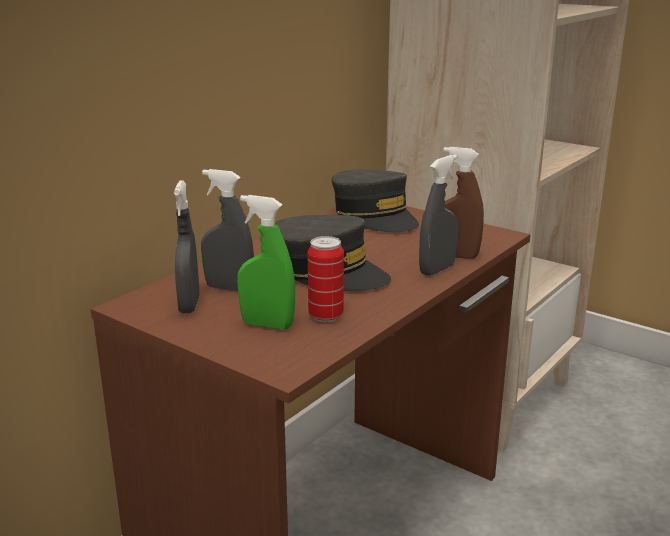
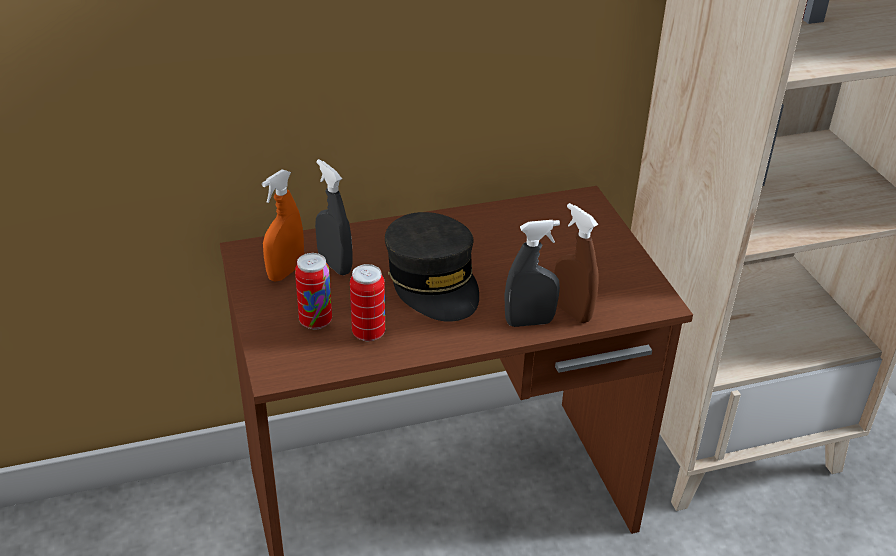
camera: 35 degrees right, 15 degrees up
grey spray bottle [174,181,200,313] -> orange spray bottle [262,170,304,282]
green spray bottle [237,195,295,330] -> can [295,253,332,329]
grey cap [331,169,419,232] -> none

